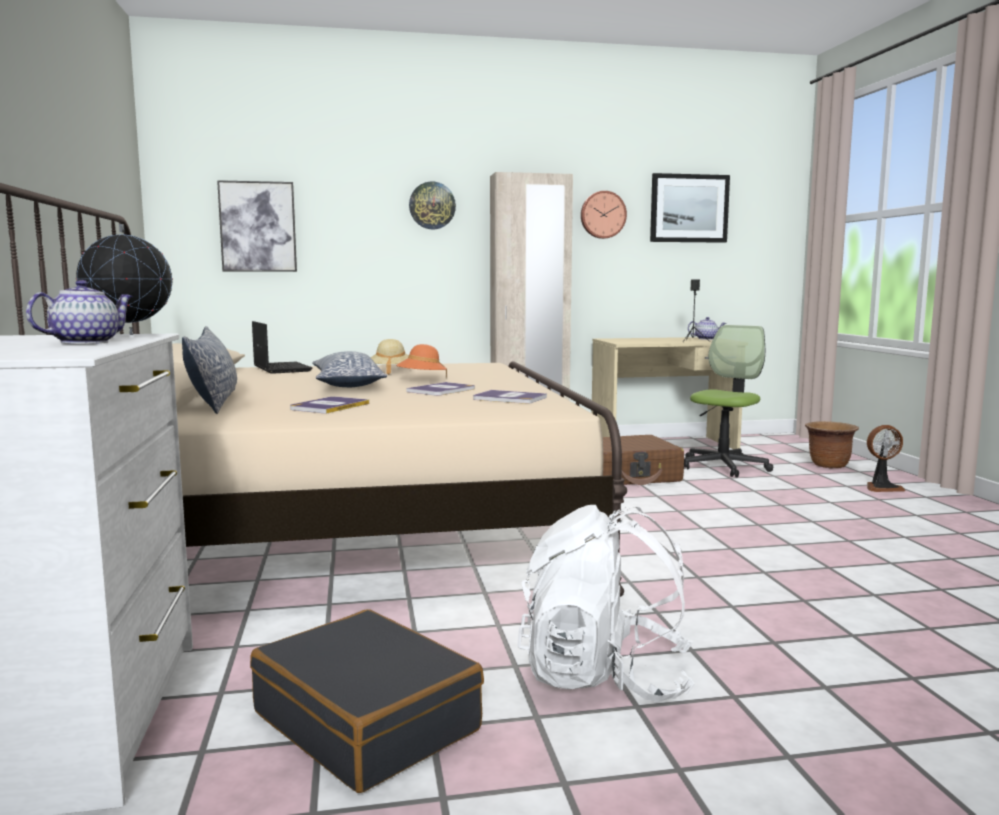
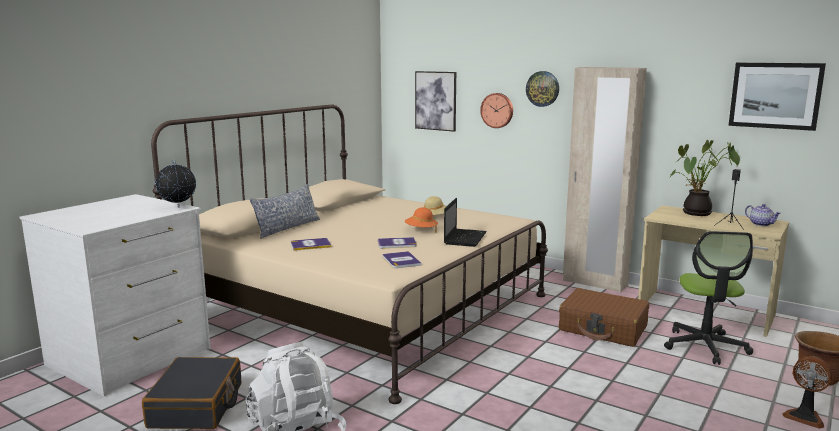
camera: 45 degrees right, 5 degrees up
teapot [26,280,134,344] -> none
laptop [252,321,312,374] -> laptop moved to [444,198,487,247]
pillow [312,351,387,387] -> none
wall clock [581,191,627,239] -> wall clock moved to [480,93,513,128]
office chair [684,325,773,478] -> office chair turned 105 degrees clockwise [664,231,753,365]
none -> potted plant [670,140,740,216]

